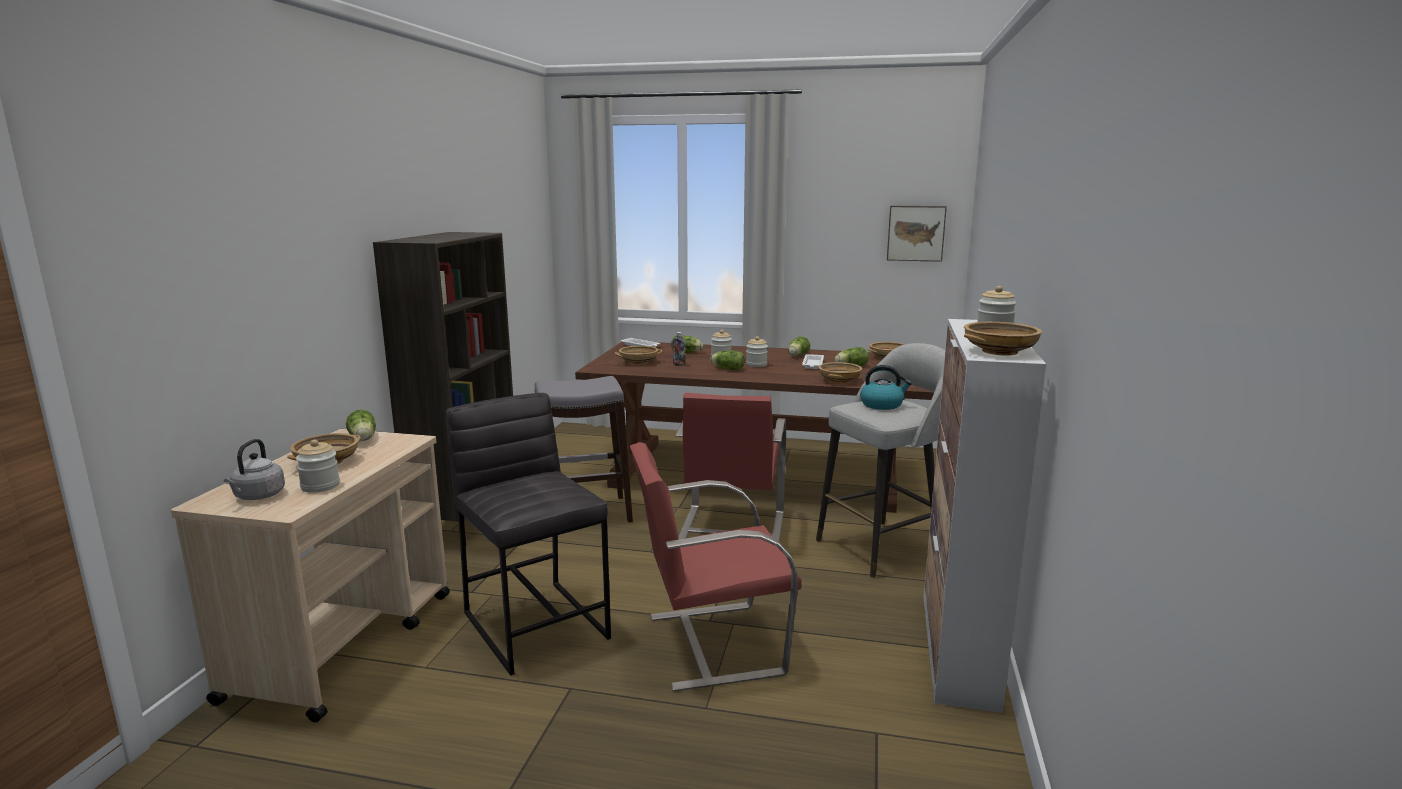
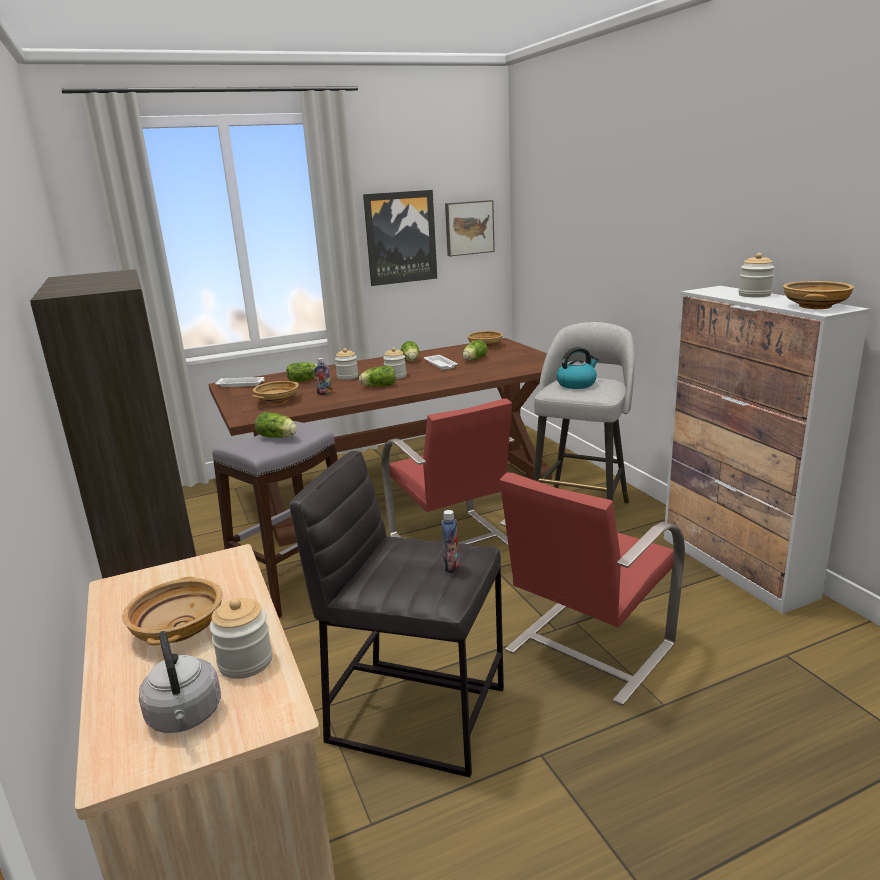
camera: 35 degrees left, 5 degrees up
lettuce [346,410,376,441] -> lettuce moved to [255,412,297,438]
beige bowl [818,362,862,384] -> none
none -> picture [363,190,437,286]
none -> bottle [442,510,459,573]

